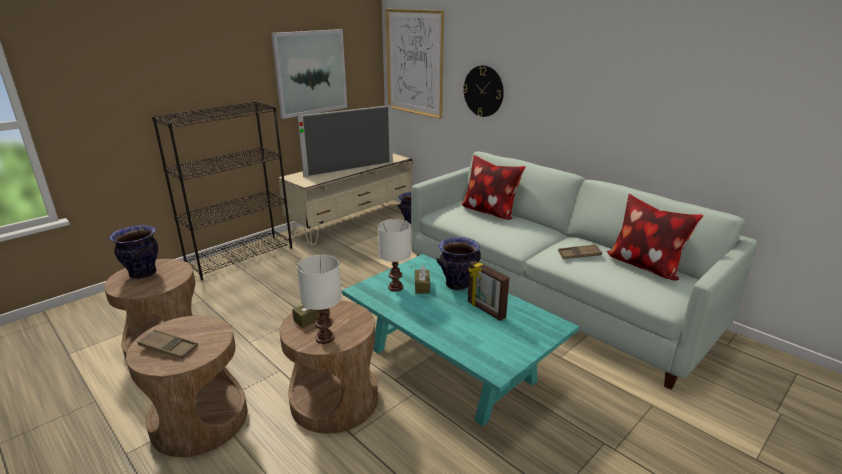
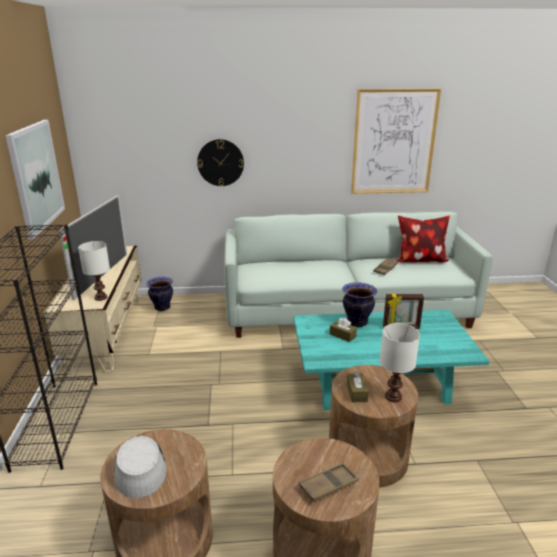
camera: 50 degrees left, 0 degrees up
vase [109,225,158,279] -> grey hat [114,436,167,499]
white table lamp [378,219,411,292] -> white table lamp moved to [78,241,110,301]
picture [385,9,444,119] -> picture moved to [351,89,441,194]
pillow [461,155,526,220] -> none

